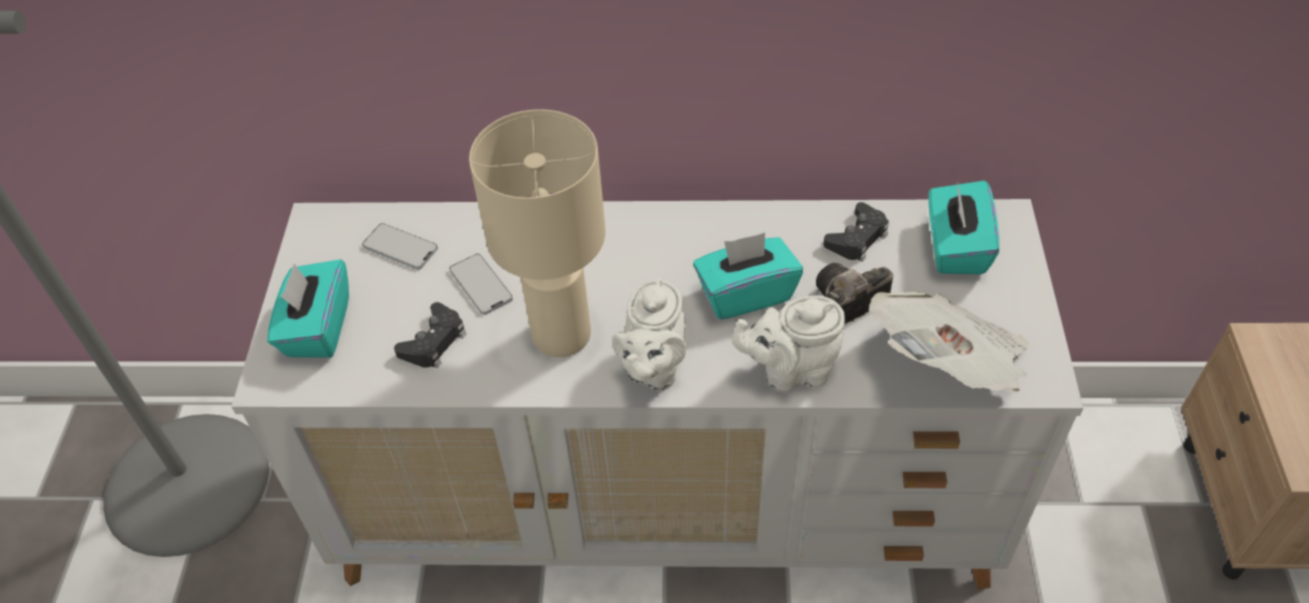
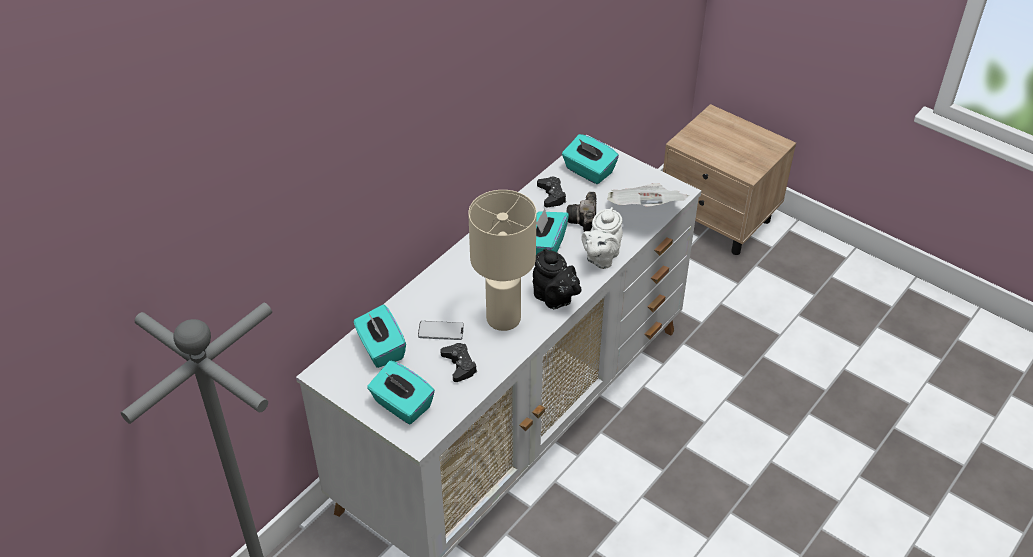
camera: 55 degrees left, 5 degrees down
phone [362,223,438,270] -> turquoise tissue box [353,304,406,368]
white teapot [612,278,686,391] -> black teapot [533,248,581,309]

